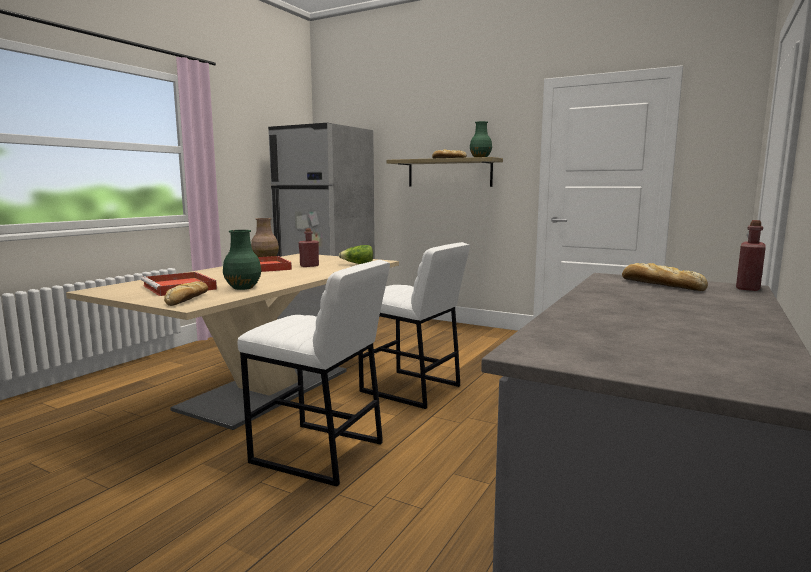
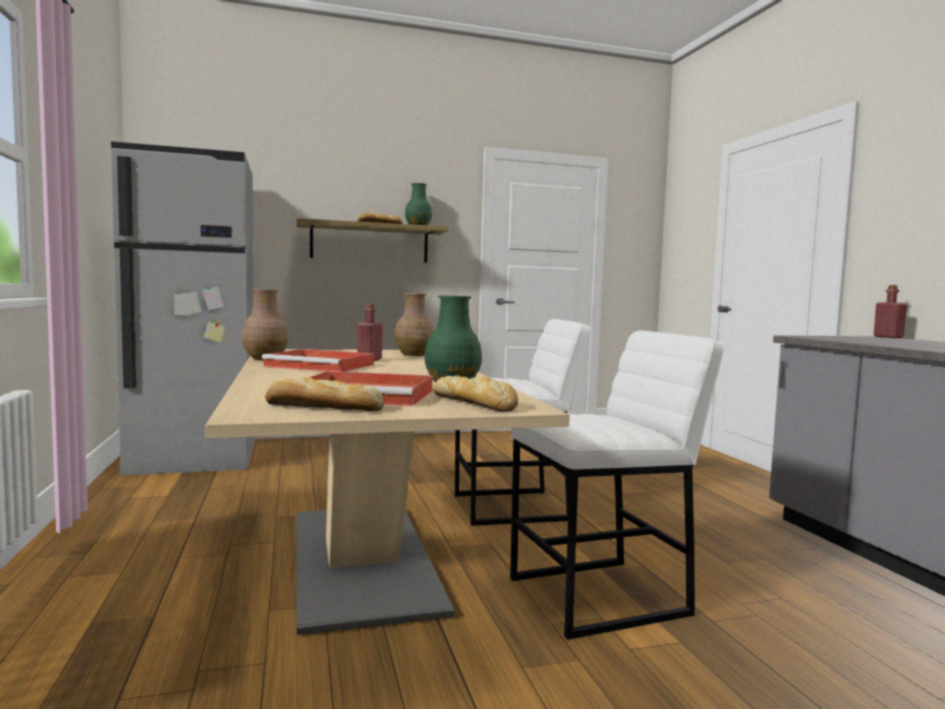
camera: 45 degrees left, 5 degrees down
lettuce [339,245,373,264] -> brown vase [394,293,434,356]
bread [622,263,708,291] -> bread moved to [265,377,384,411]

